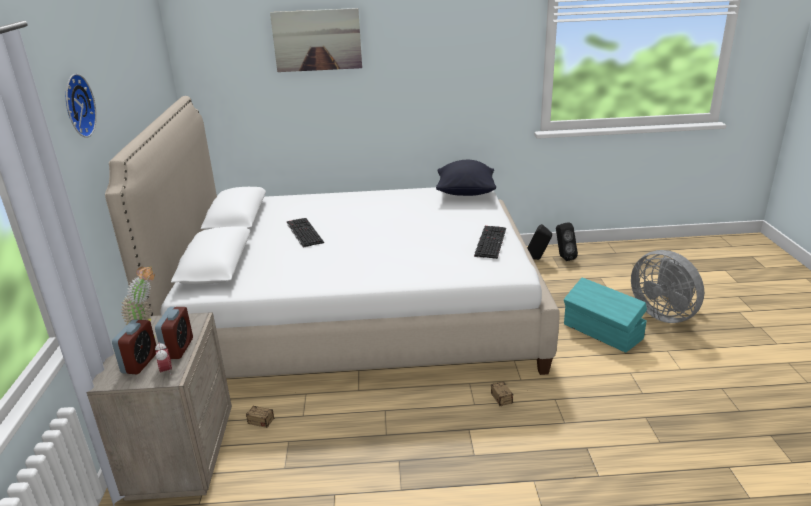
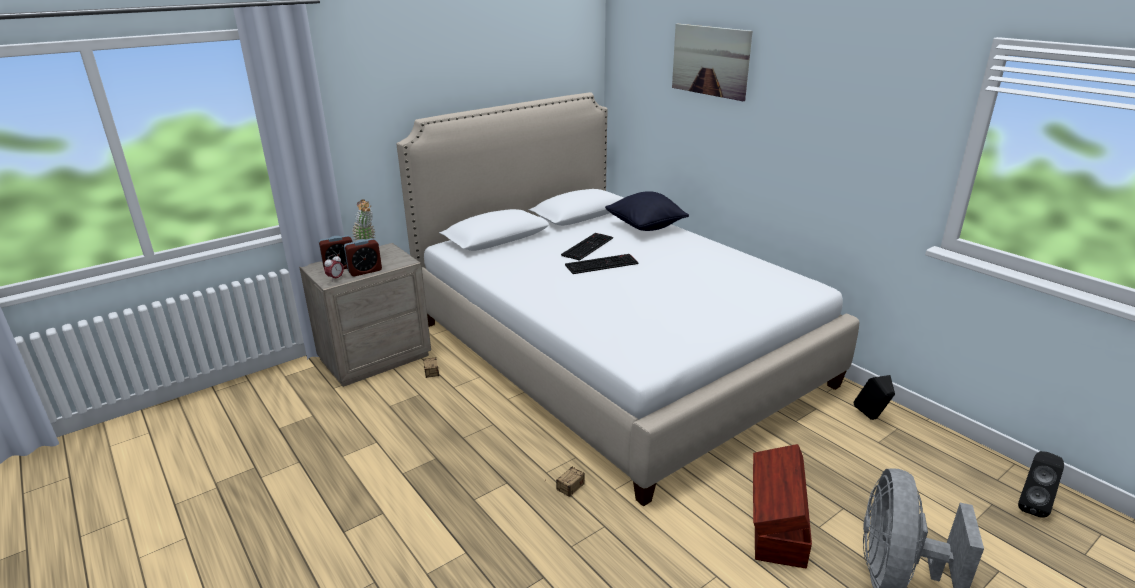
camera: 55 degrees right, 0 degrees up
wall clock [66,74,97,138] -> none
black pillow [436,160,496,196] -> black pillow moved to [605,191,689,231]
keyboard [474,226,506,259] -> keyboard moved to [565,254,639,274]
black speaker [556,222,578,261] -> black speaker moved to [1018,451,1064,518]
turquoise storage box [564,277,647,353] -> brown storage box [753,444,812,568]

